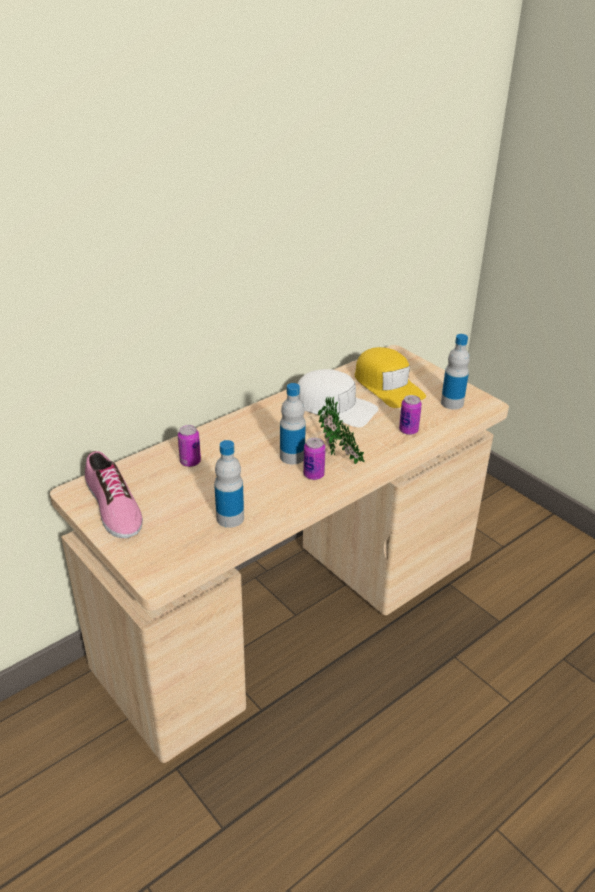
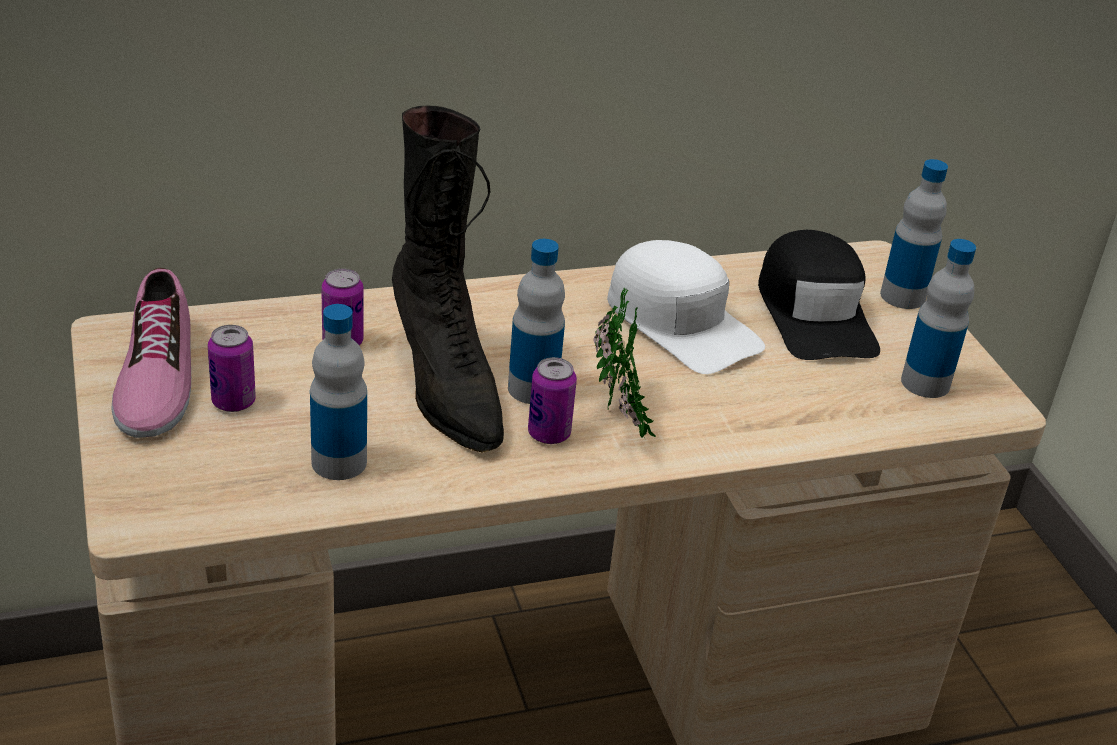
camera: 20 degrees right, 0 degrees up
yellow cap [355,347,426,408] -> black cap [758,230,880,360]
can [399,395,422,435] -> can moved to [208,325,256,412]
none -> black boot [392,106,504,453]
none -> bottle [880,159,948,309]

